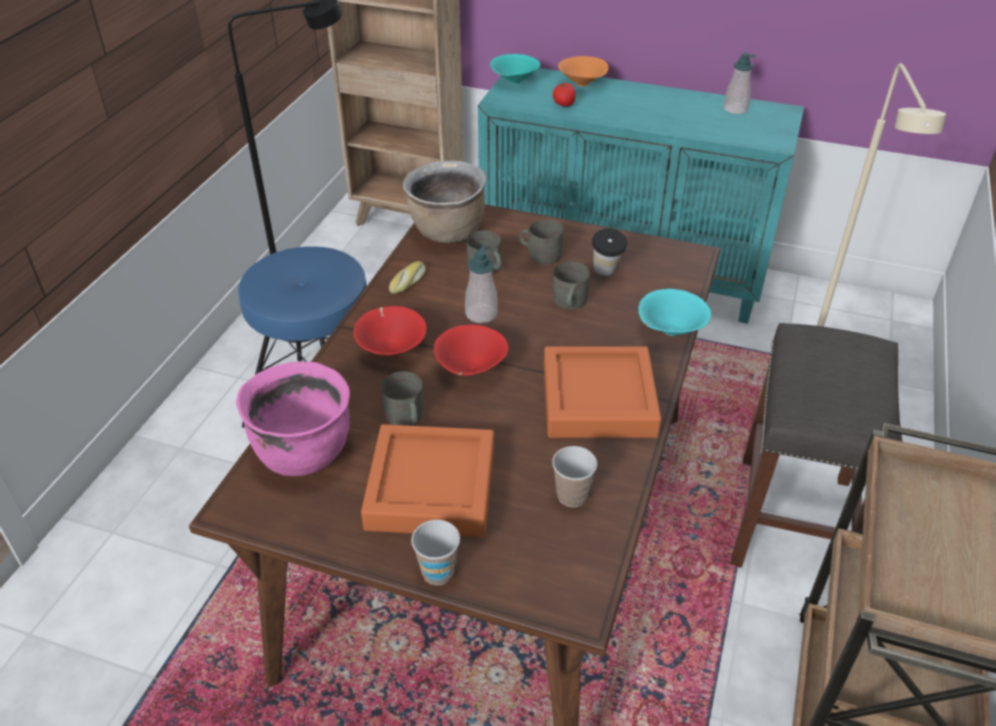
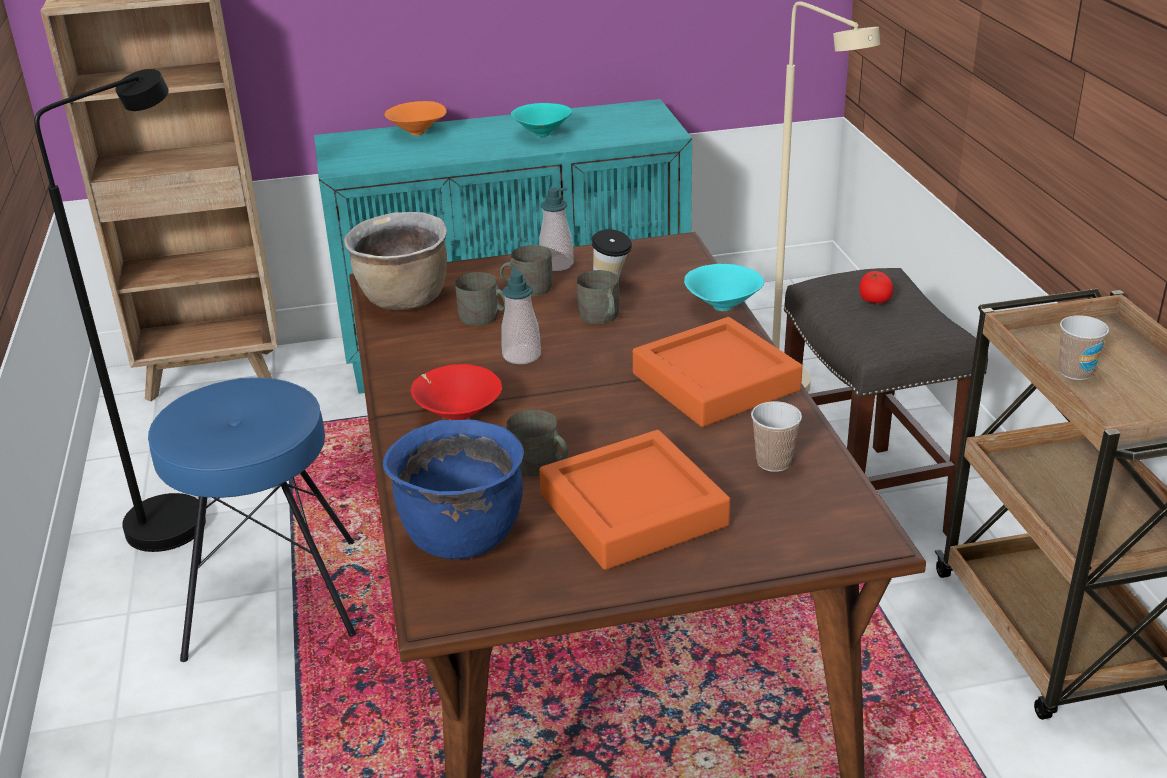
camera: 30 degrees left, 10 degrees down
pink cooking pot [236,362,350,476] -> blue cooking pot [383,420,524,559]
bread [389,261,426,294] -> none
cup [411,520,460,585] -> cup moved to [1059,315,1109,380]
red bowl [434,325,509,376] -> none
turquoise bowl [490,54,540,84] -> turquoise bowl moved to [511,103,572,137]
tomato [553,83,576,107] -> tomato moved to [859,271,893,303]
soap dispenser [724,53,756,114] -> soap dispenser moved to [539,187,574,271]

